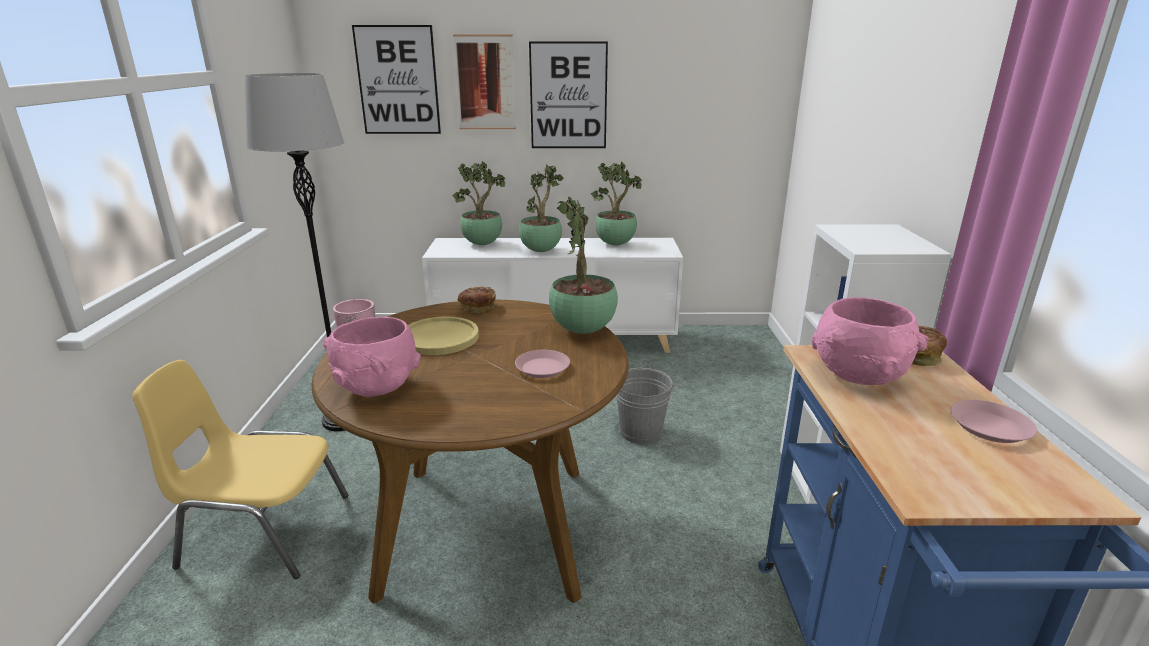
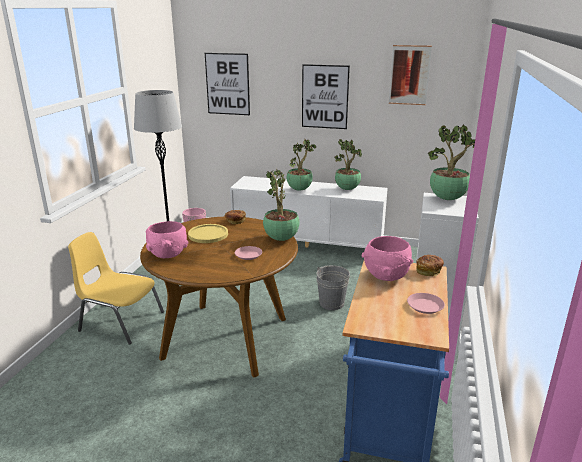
camera: 15 degrees right, 0 degrees up
potted plant [452,161,505,245] -> potted plant moved to [428,124,475,200]
picture [453,35,516,129] -> picture moved to [389,45,432,105]

